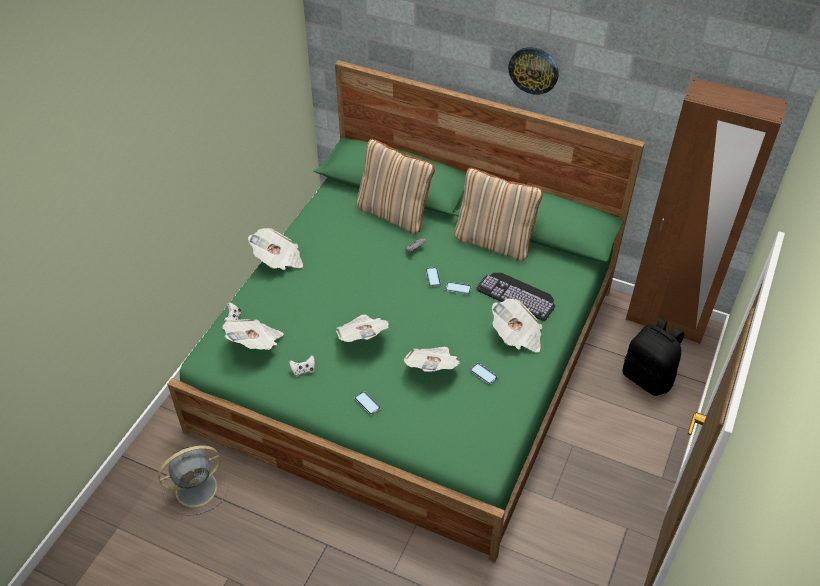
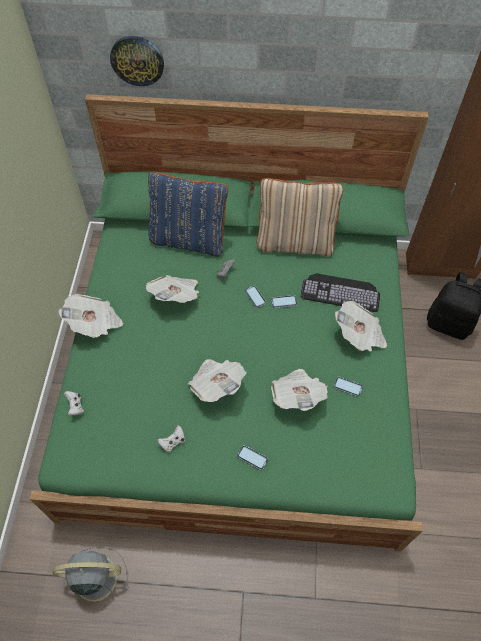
camera: 20 degrees left, 10 degrees up
grey fan [158,445,228,516] -> grey fan turned 135 degrees counterclockwise [53,547,128,613]
newspaper [223,319,284,350] -> newspaper moved to [146,275,199,303]
beige pillow [356,139,435,234] -> blue pillow [148,172,228,257]
wall clock [508,47,559,95] -> wall clock moved to [110,36,164,86]

